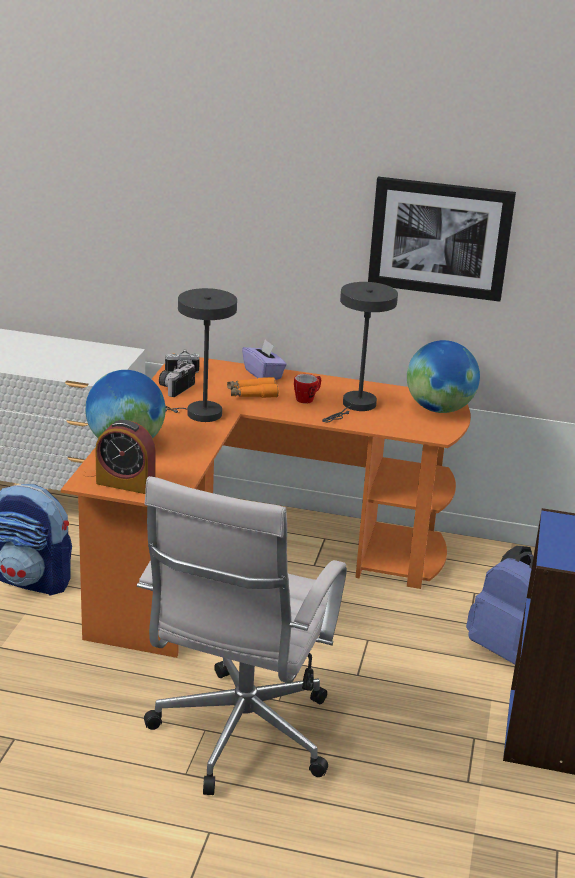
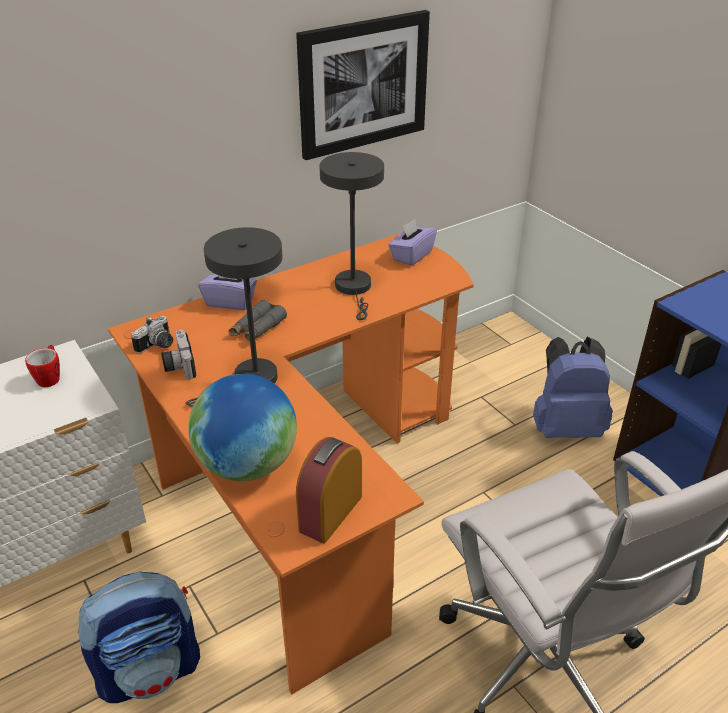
camera: 45 degrees left, 10 degrees up
alarm clock [95,420,156,494] -> alarm clock turned 150 degrees clockwise [296,437,362,543]
orange binoculars [227,377,279,398] -> grey binoculars [228,300,287,343]
mug [294,374,321,404] -> mug moved to [25,345,60,387]
globe [407,340,480,413] -> purple tissue box [388,219,437,266]

